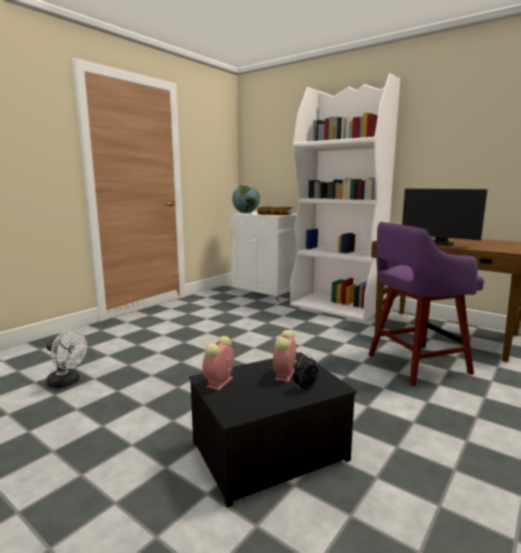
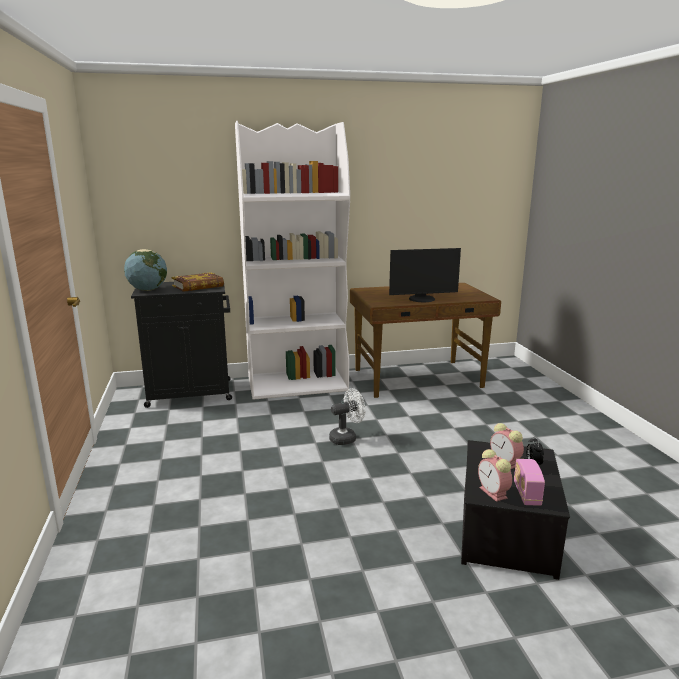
camera: 50 degrees left, 5 degrees up
white fan [46,329,87,388] -> white fan moved to [329,388,365,445]
white cabinet [229,211,297,302] -> black cabinet [131,279,232,408]
purple stool [368,222,484,386] -> none
none -> radio [514,459,545,506]

